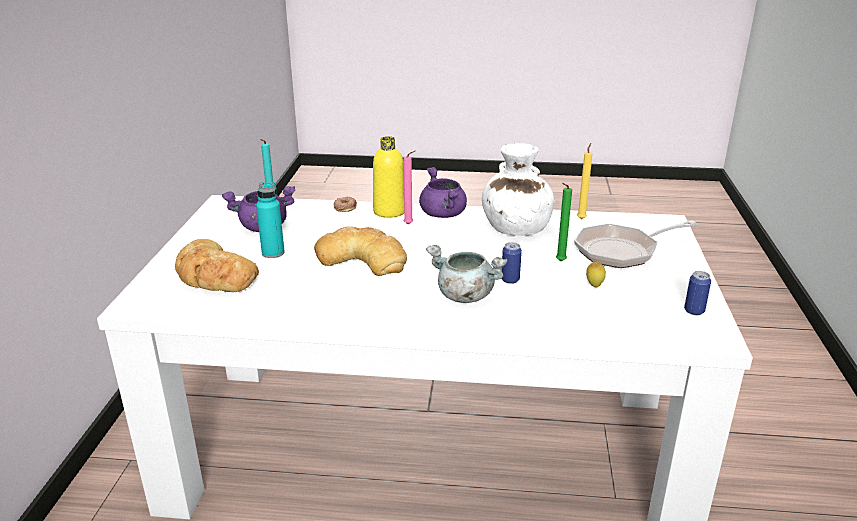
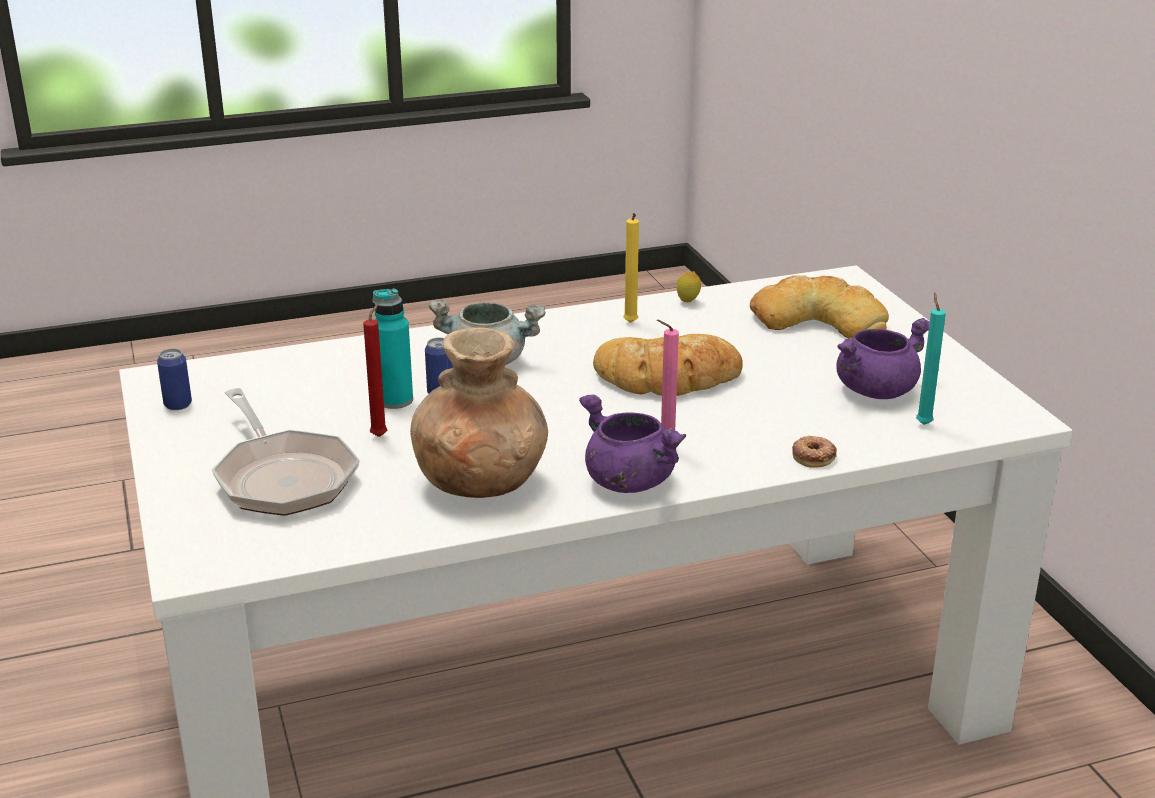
camera: 155 degrees right, 0 degrees up
turquoise bottle [256,182,285,258] -> turquoise bottle moved to [372,289,413,409]
yellow bottle [373,136,404,218] -> none
white vase [482,143,554,236] -> brown vase [410,327,548,498]
green candle [556,183,572,261] -> red candle [363,303,387,437]
frying pan [574,221,698,268] -> frying pan turned 105 degrees clockwise [212,388,360,516]
yellow candle [577,143,592,219] -> yellow candle moved to [623,213,639,323]
lemon [586,262,606,287] -> lemon moved to [677,271,701,302]

